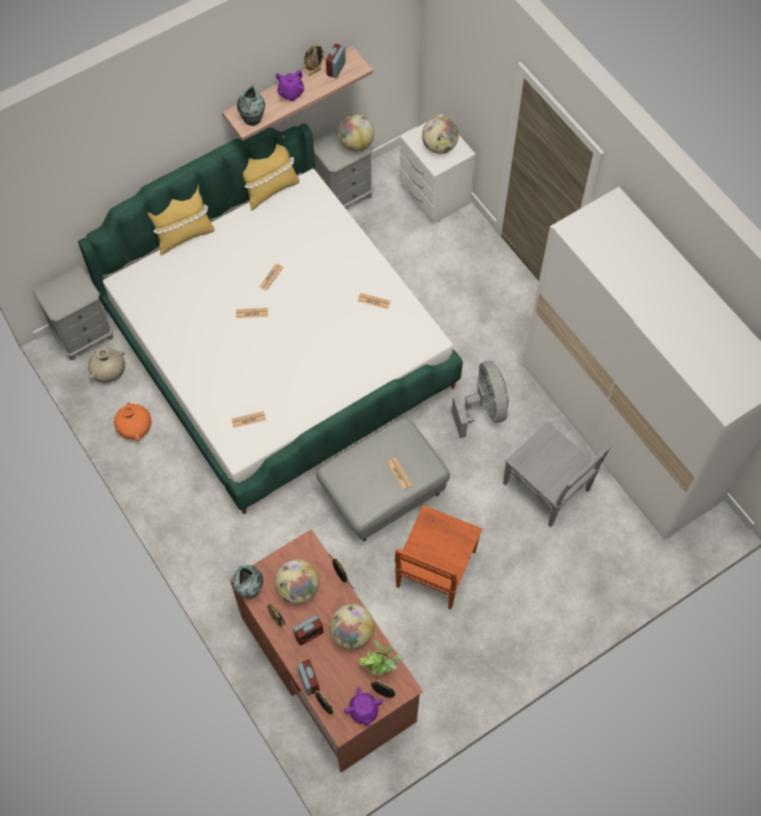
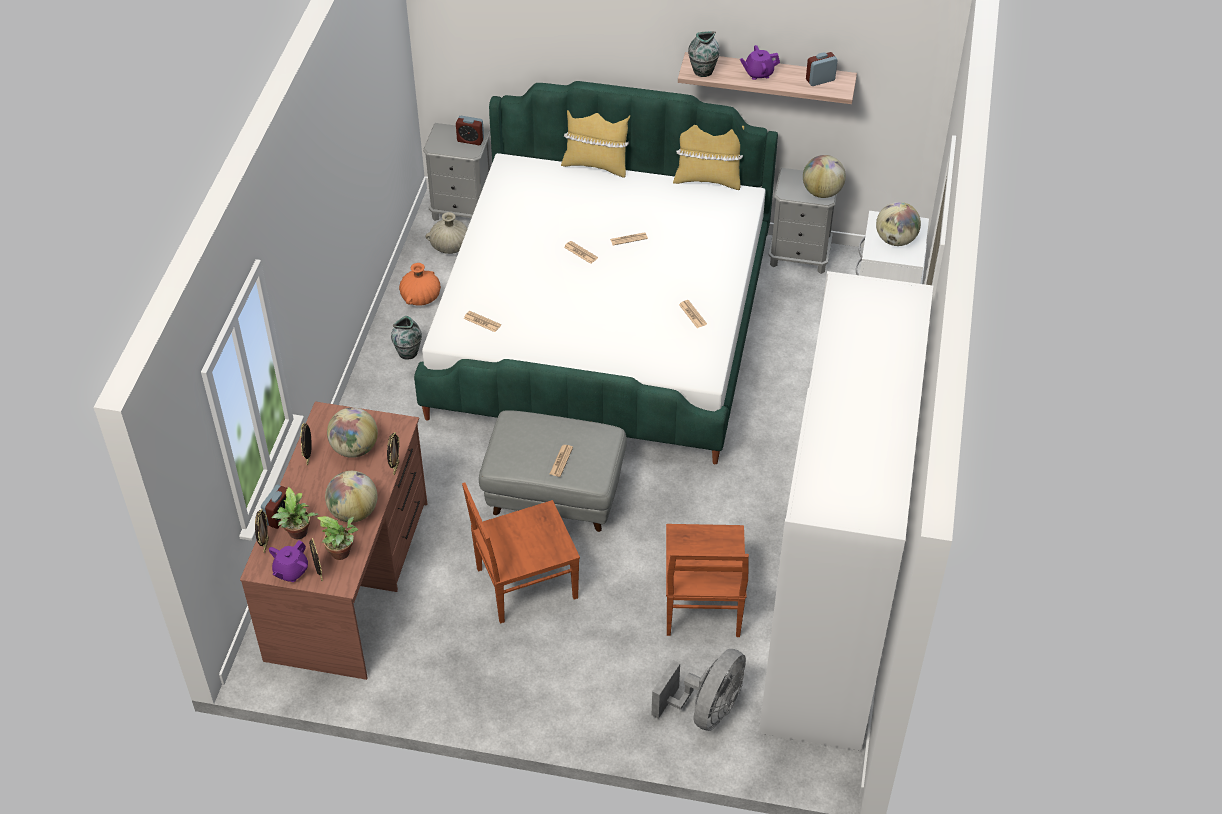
camera: 45 degrees right, 15 degrees down
vase [232,565,264,599] -> vase moved to [391,316,422,360]
alarm clock [293,615,324,646] -> alarm clock moved to [456,116,484,145]
picture frame [303,45,325,76] -> none
grey fan [451,361,509,438] -> grey fan moved to [652,649,746,731]
grey chair [503,422,611,527] -> brown chair [666,524,749,637]
none -> potted plant [272,487,319,539]

